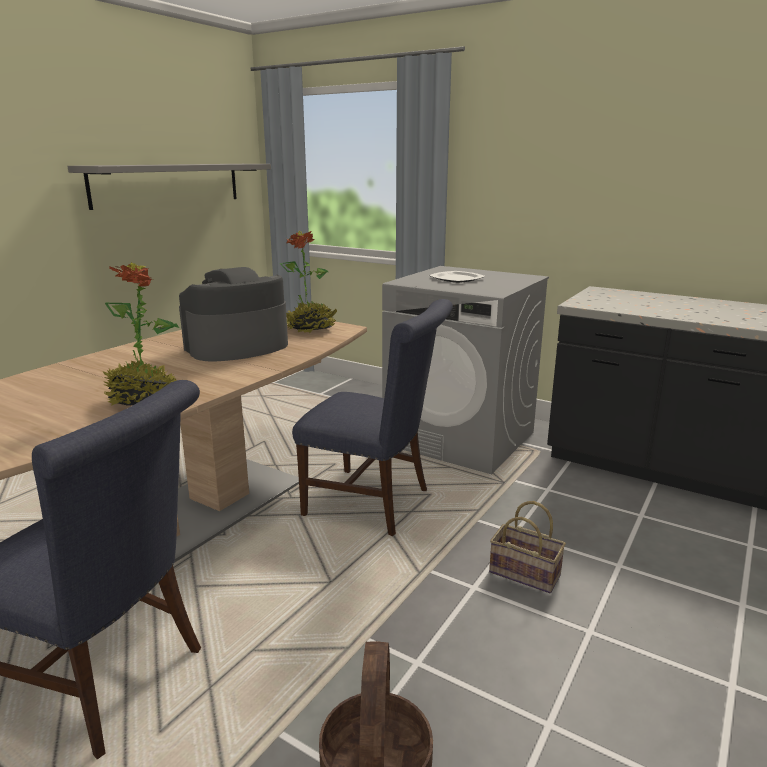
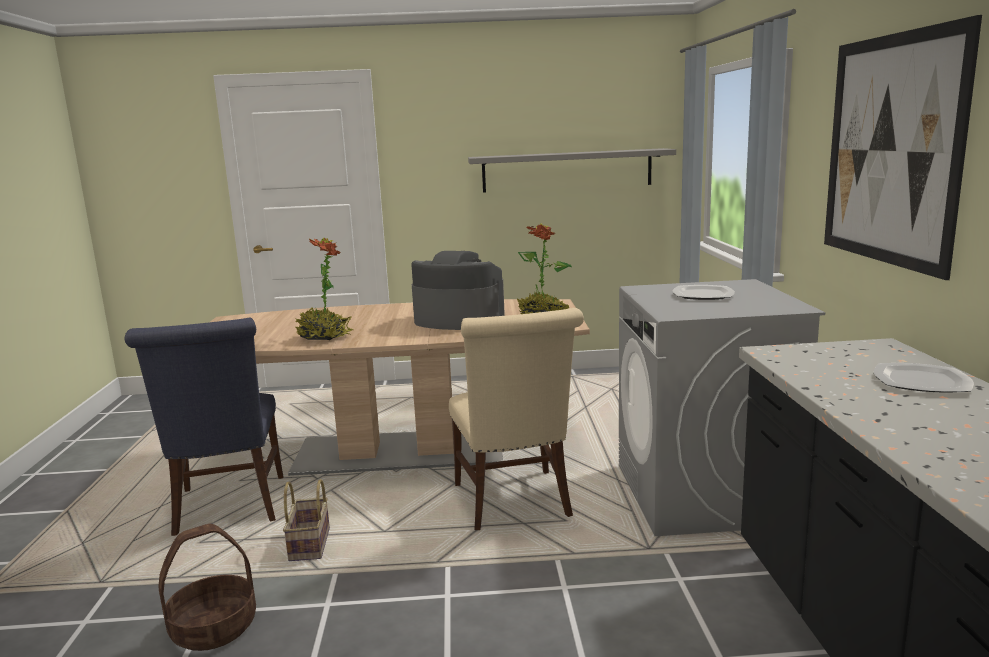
camera: 55 degrees right, 5 degrees down
blue chair [292,299,453,536] -> beige chair [449,308,584,530]
basket [489,501,566,593] -> basket moved to [283,479,330,561]
none -> picture [824,15,982,280]
none -> plate [874,363,974,393]

